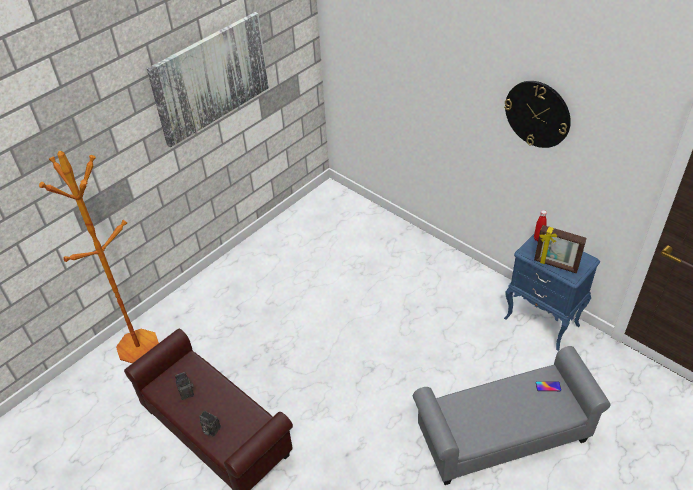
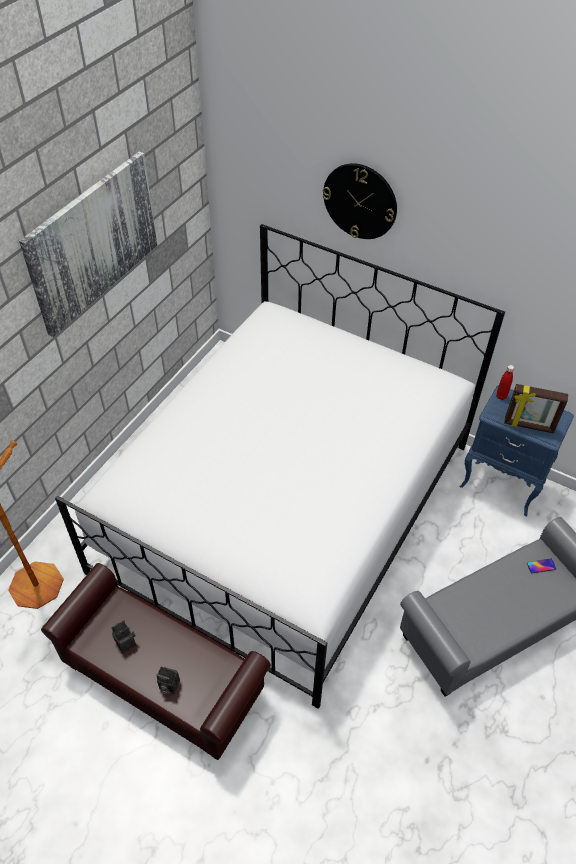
camera: 15 degrees left, 5 degrees up
wall clock [504,81,571,148] -> wall clock moved to [323,163,397,239]
none -> white bed [55,224,505,709]

